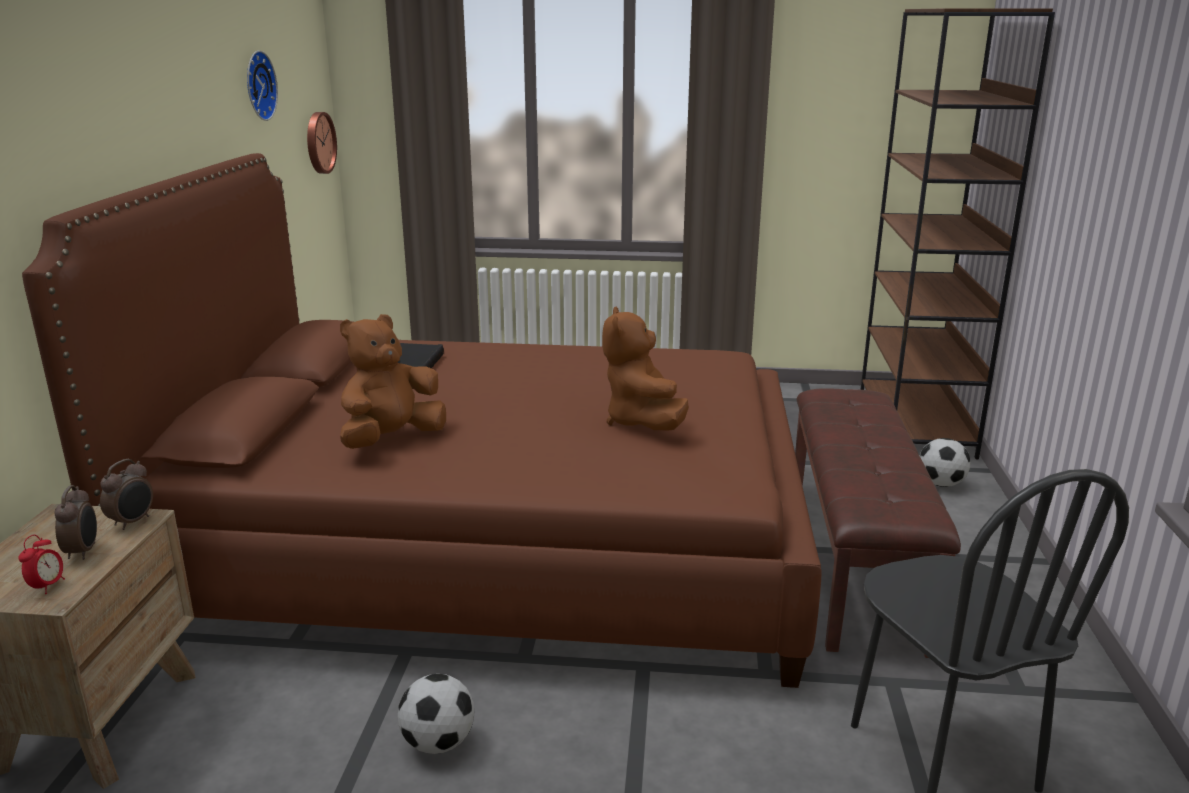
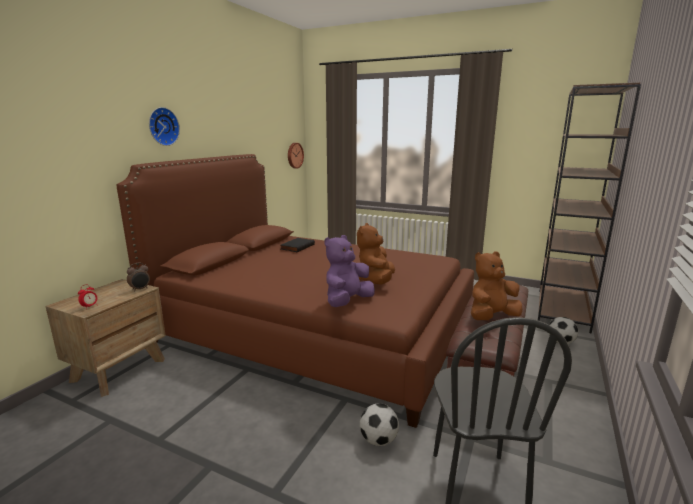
camera: 20 degrees right, 5 degrees down
alarm clock [55,485,97,560] -> none
wall clock [247,50,278,121] -> wall clock moved to [149,107,180,146]
brown plush toy [340,314,446,449] -> brown plush toy moved to [471,251,523,320]
football [398,674,475,754] -> football moved to [360,403,399,446]
none -> purple plush toy [324,235,375,307]

